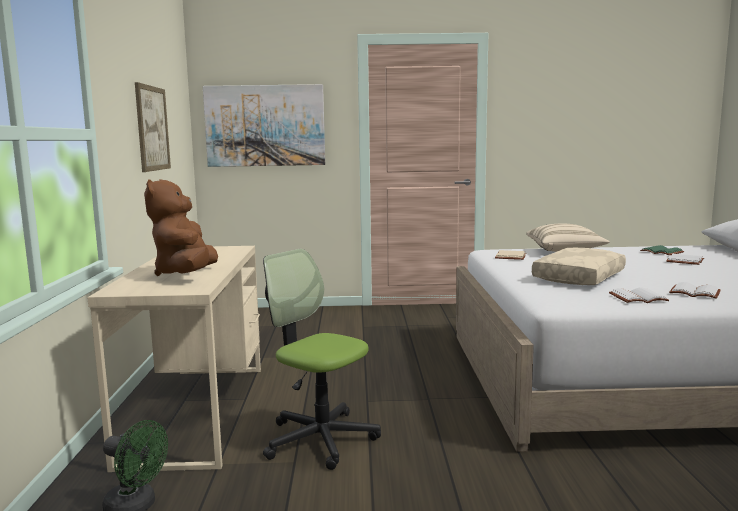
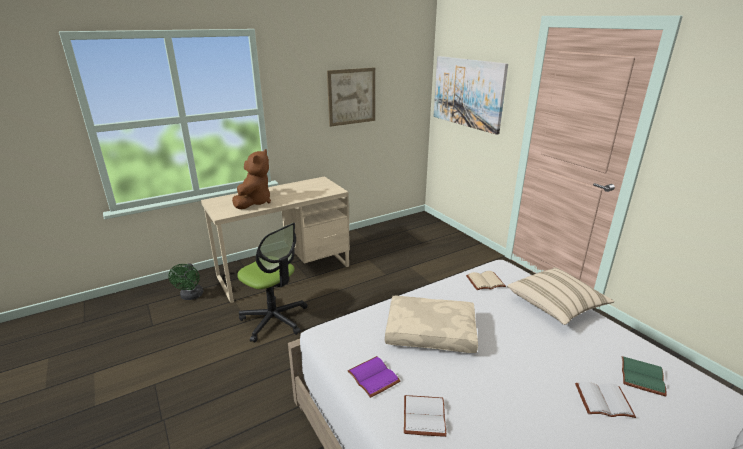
camera: 60 degrees right, 15 degrees up
brown plush toy [144,179,218,276] -> brown plush toy turned 135 degrees clockwise [232,149,271,209]
office chair [263,249,381,470] -> office chair turned 120 degrees clockwise [237,223,308,342]
white book [609,287,669,303] -> purple book [347,356,401,398]

